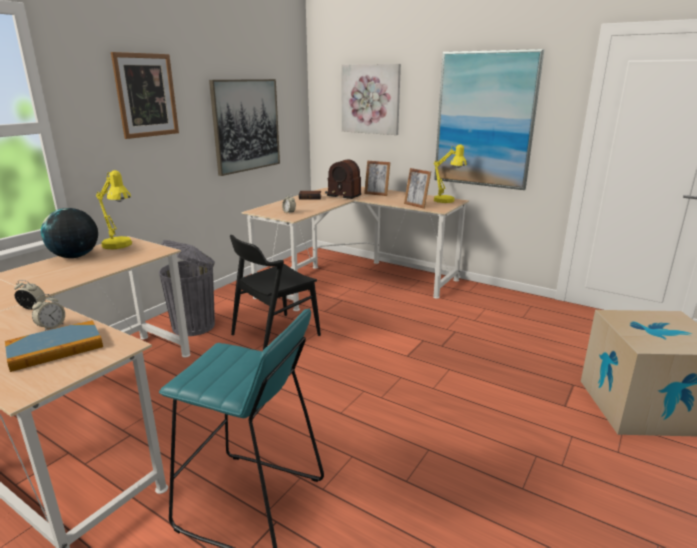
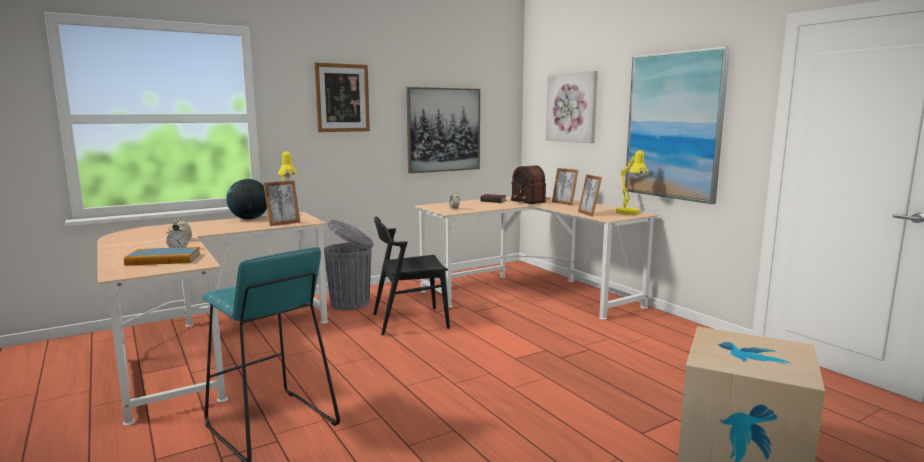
camera: 25 degrees right, 10 degrees down
none -> picture frame [264,180,300,226]

